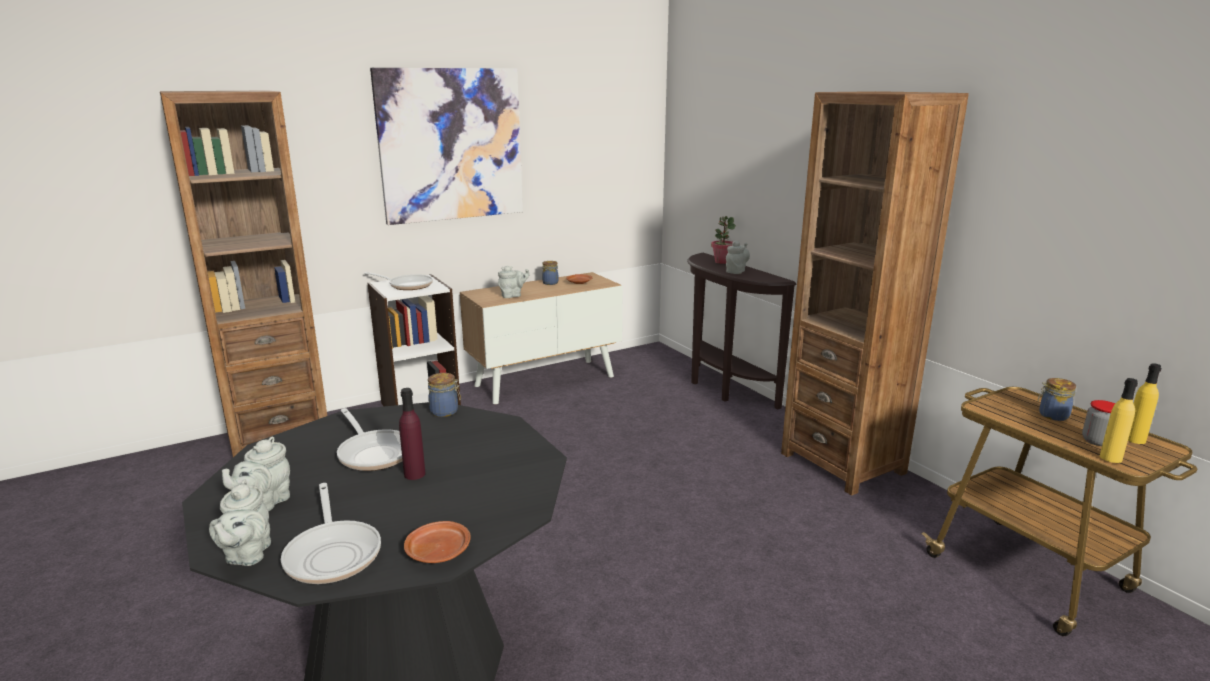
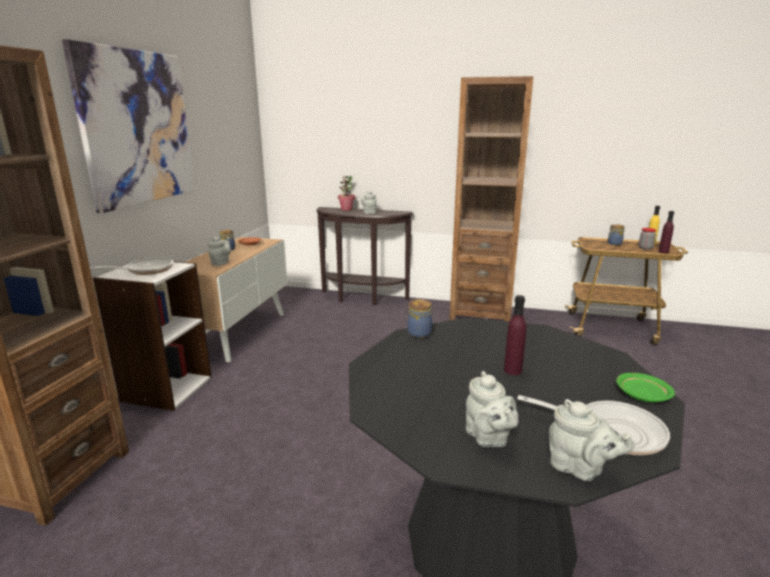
camera: 45 degrees left, 0 degrees up
frying pan [337,408,403,471] -> none
brown plate [404,521,471,563] -> green plate [616,373,675,403]
yellow bottle [1100,378,1138,463] -> purple bottle [659,211,674,253]

